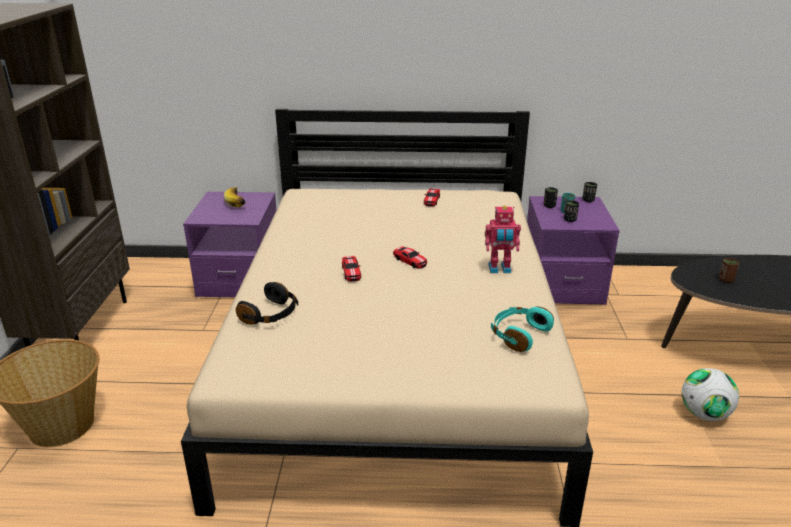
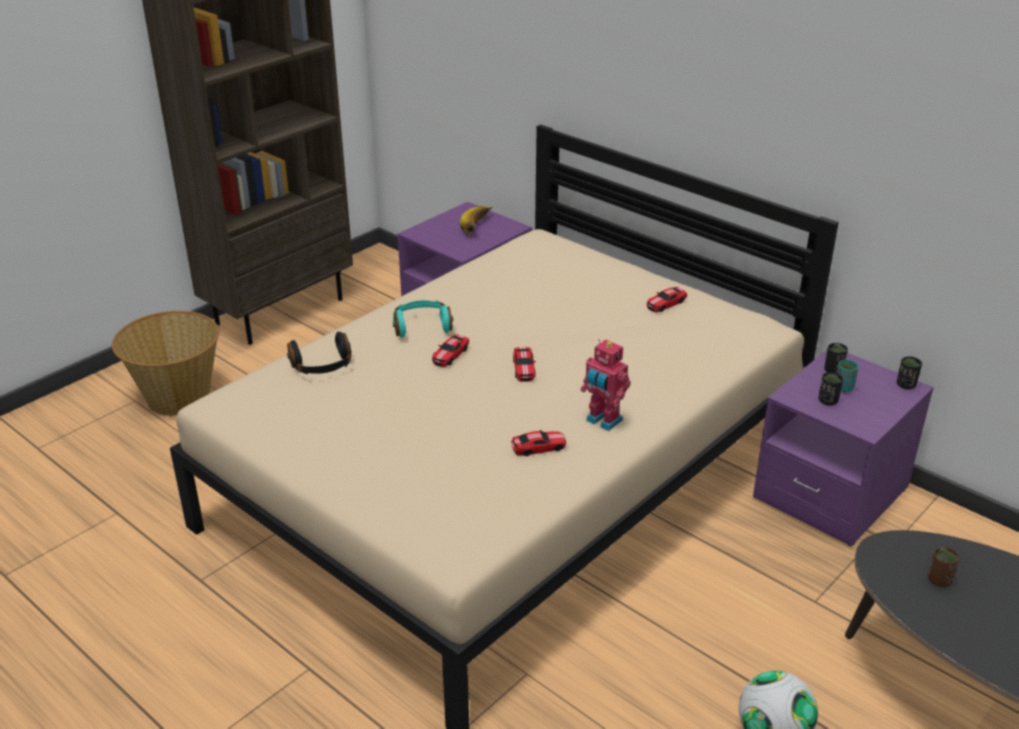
camera: 40 degrees right, 5 degrees up
turquoise headphones [491,306,554,352] -> turquoise headphones moved to [393,300,453,338]
none -> toy car [511,430,566,456]

